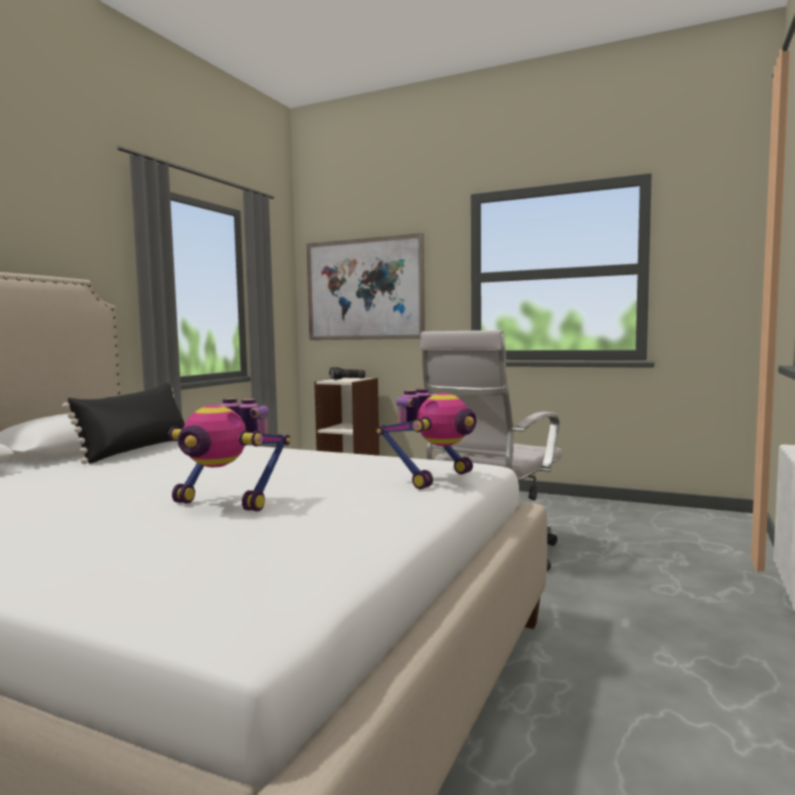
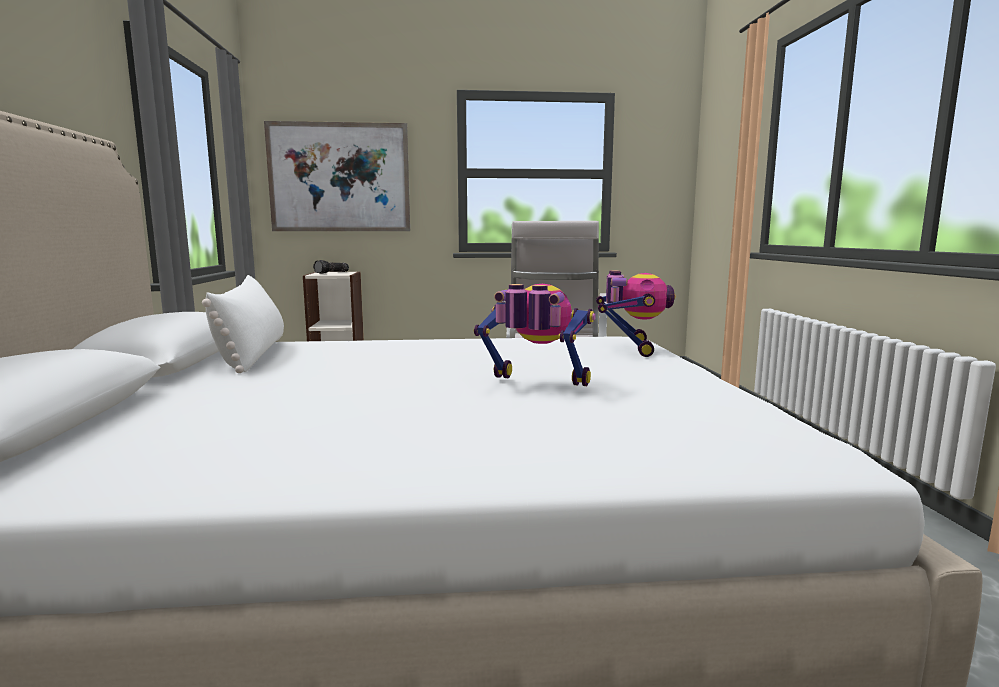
camera: 30 degrees left, 5 degrees up
black pillow [62,383,185,464] -> white pillow [202,275,284,373]
toy robot [169,398,290,511] -> toy robot turned 150 degrees counterclockwise [474,284,596,386]

